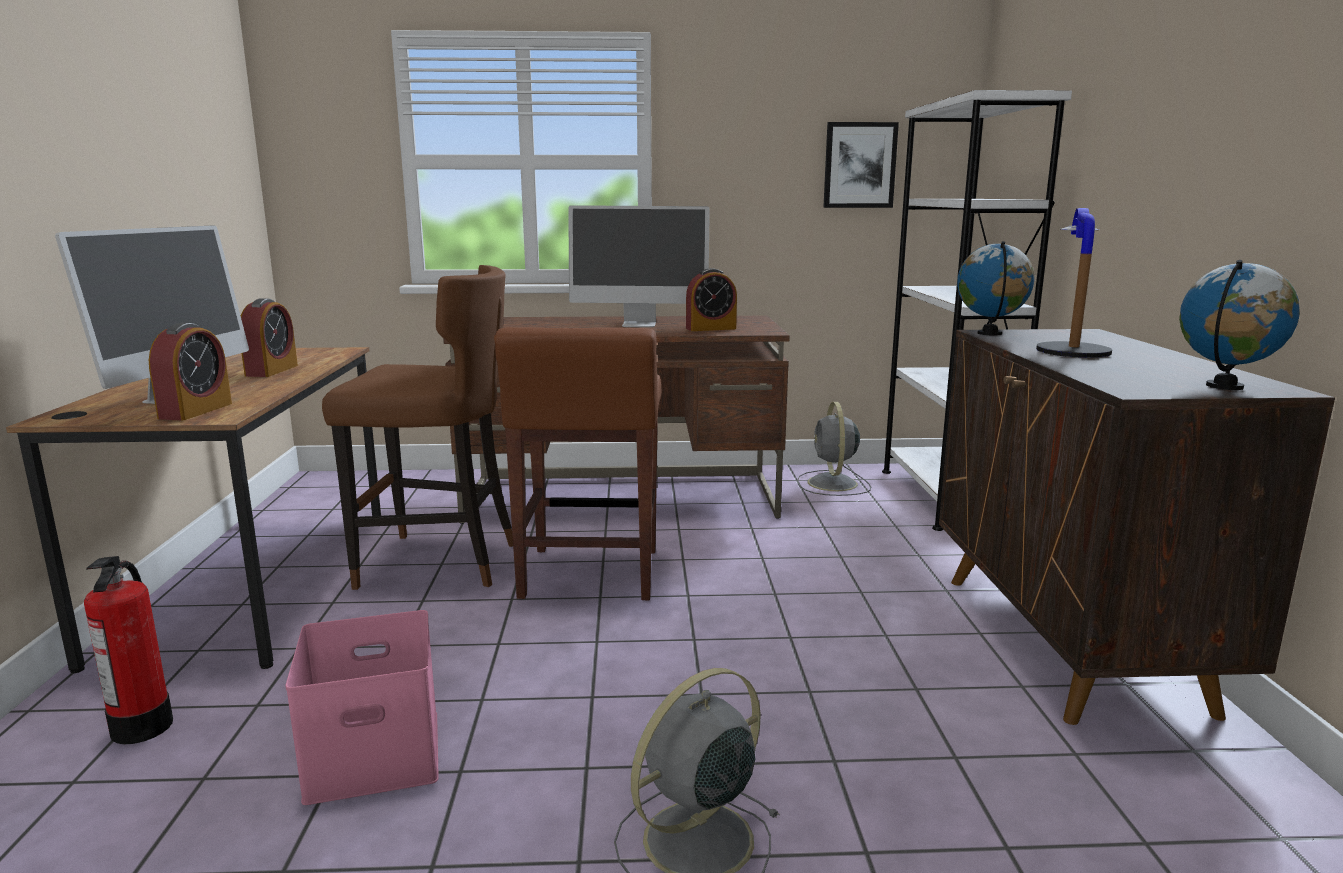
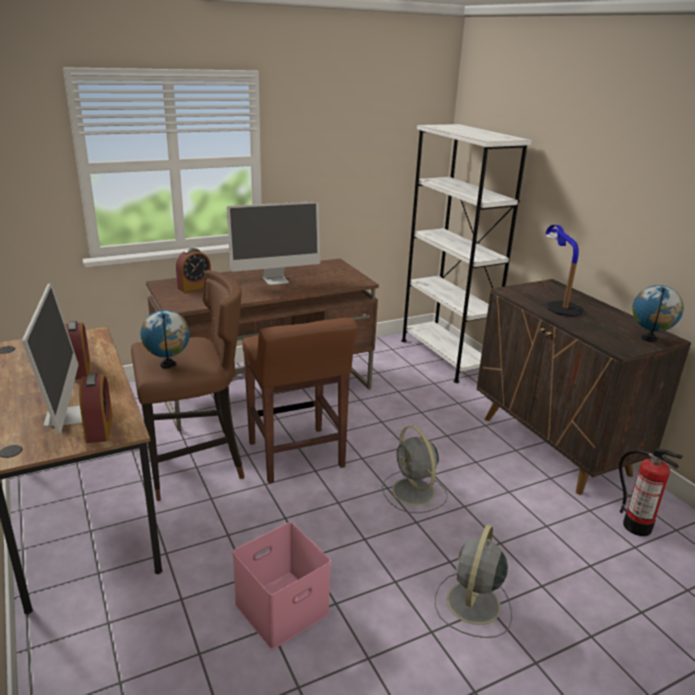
camera: 25 degrees left, 10 degrees up
fire extinguisher [84,556,173,744] -> fire extinguisher moved to [619,449,684,536]
alarm clock [686,268,737,331] -> alarm clock moved to [176,248,211,292]
grey fan [797,402,871,496] -> grey fan moved to [382,426,448,513]
picture [823,122,899,208] -> none
globe [957,241,1035,335] -> globe moved to [141,310,190,368]

